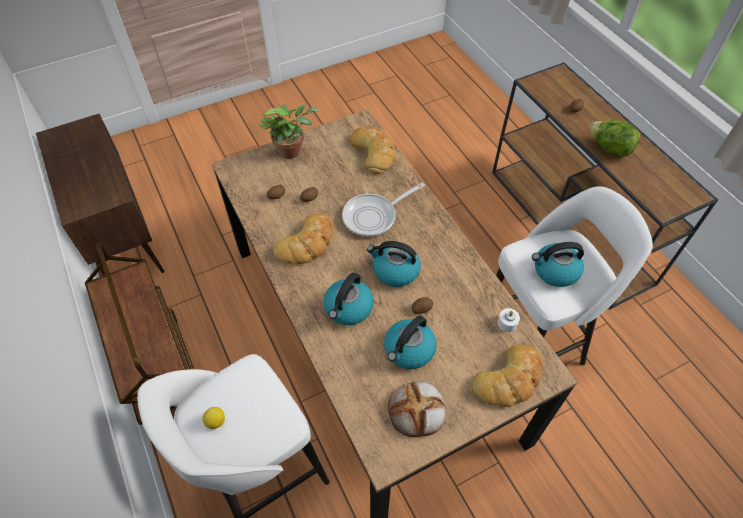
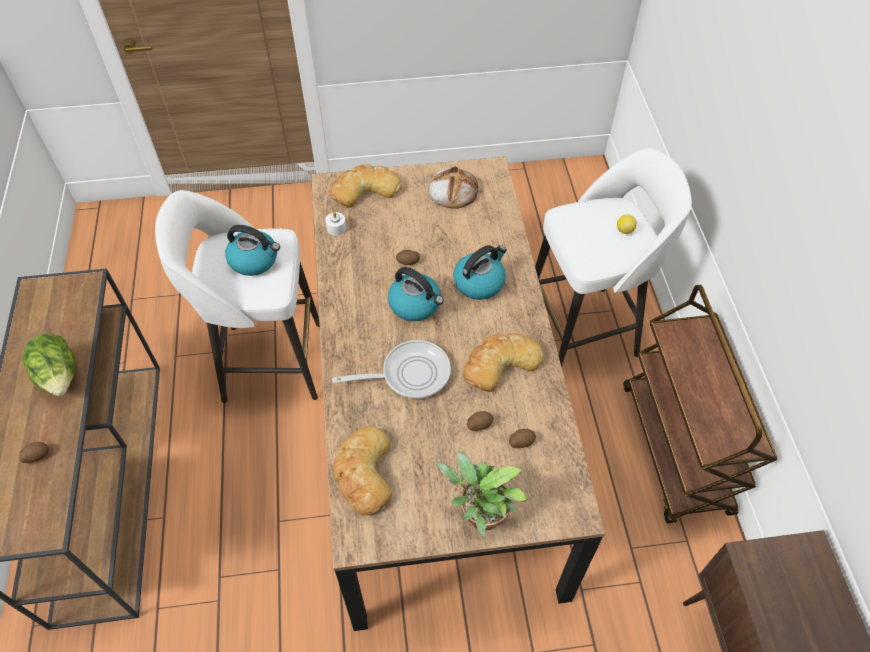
camera: 160 degrees left, 0 degrees up
kettle [384,316,436,369] -> none

